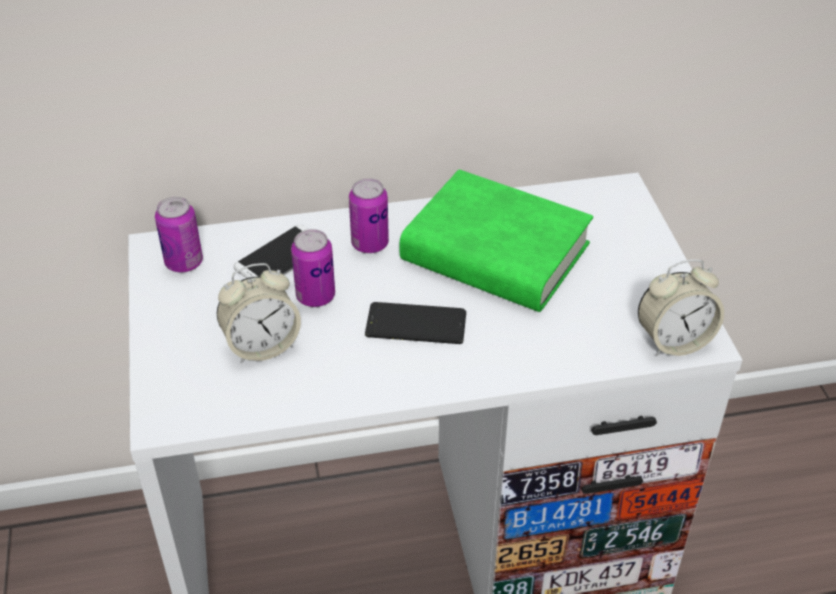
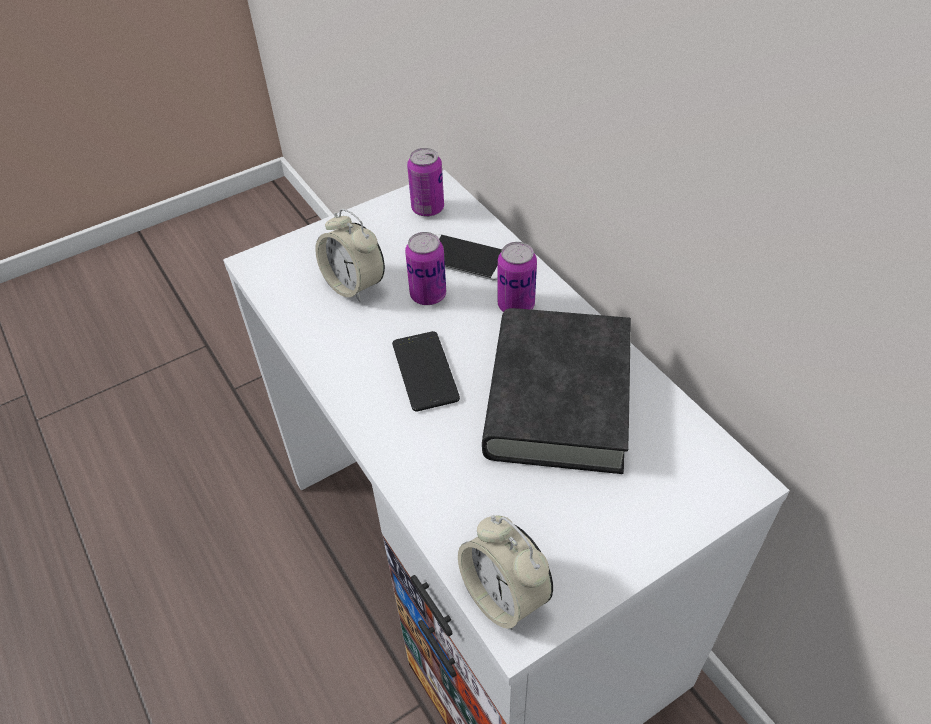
camera: 70 degrees right, 5 degrees up
green book [400,170,593,312] -> black book [482,308,631,474]

